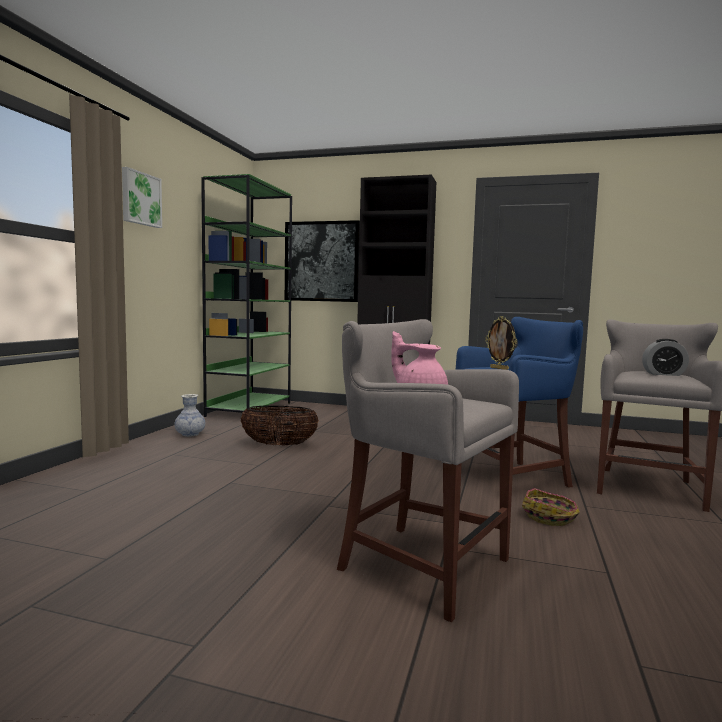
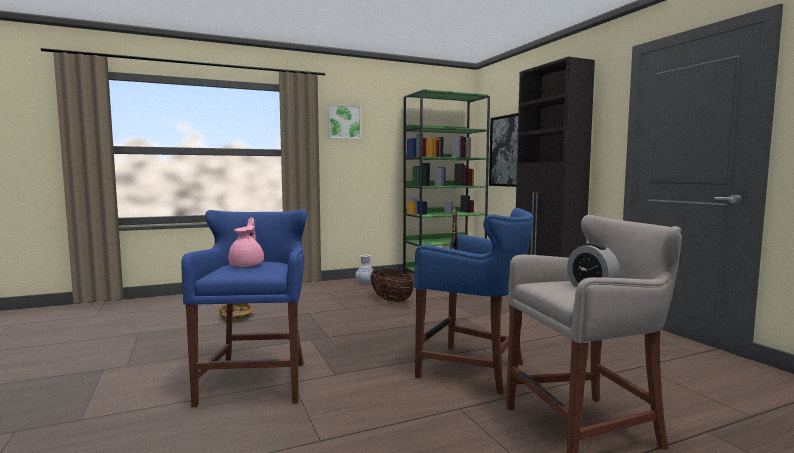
camera: 50 degrees right, 0 degrees up
grey stool [337,319,519,622] -> blue stool [181,209,307,407]
basket [522,488,580,526] -> basket moved to [219,303,255,322]

